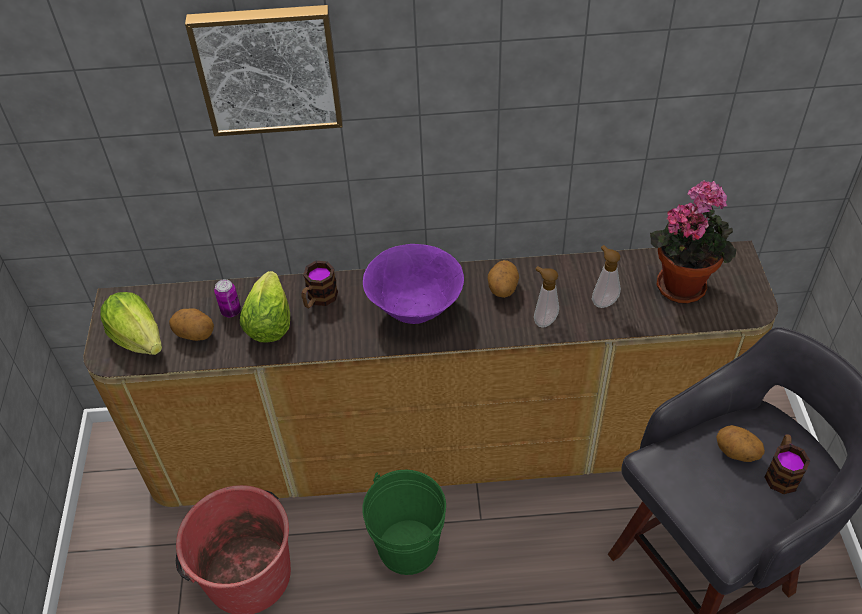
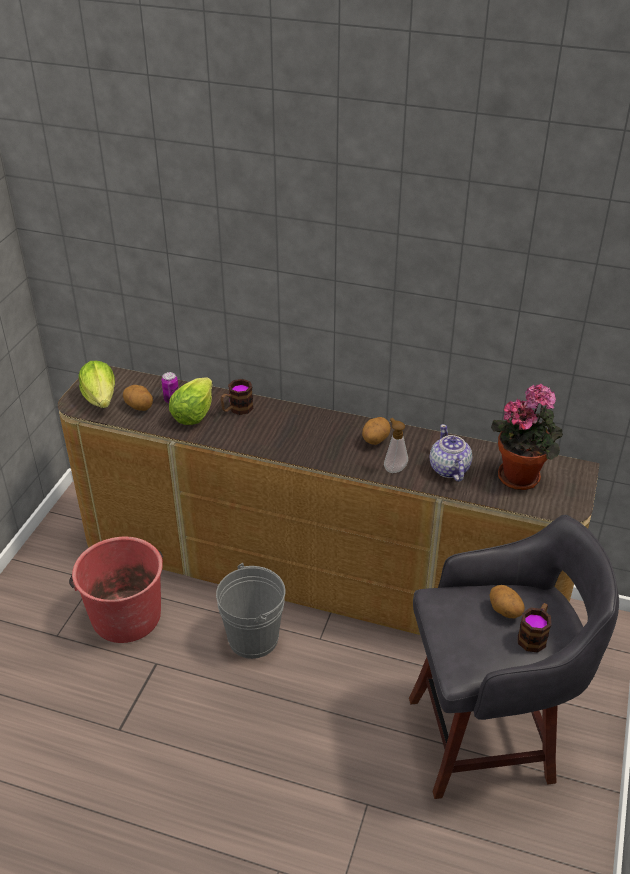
camera: 20 degrees right, 10 degrees down
picture [185,5,343,136] -> none
green bucket [362,470,446,575] -> grey bucket [216,563,285,659]
purple bowl [363,244,464,324] -> none
soap dispenser [592,245,621,308] -> teapot [430,424,472,482]

